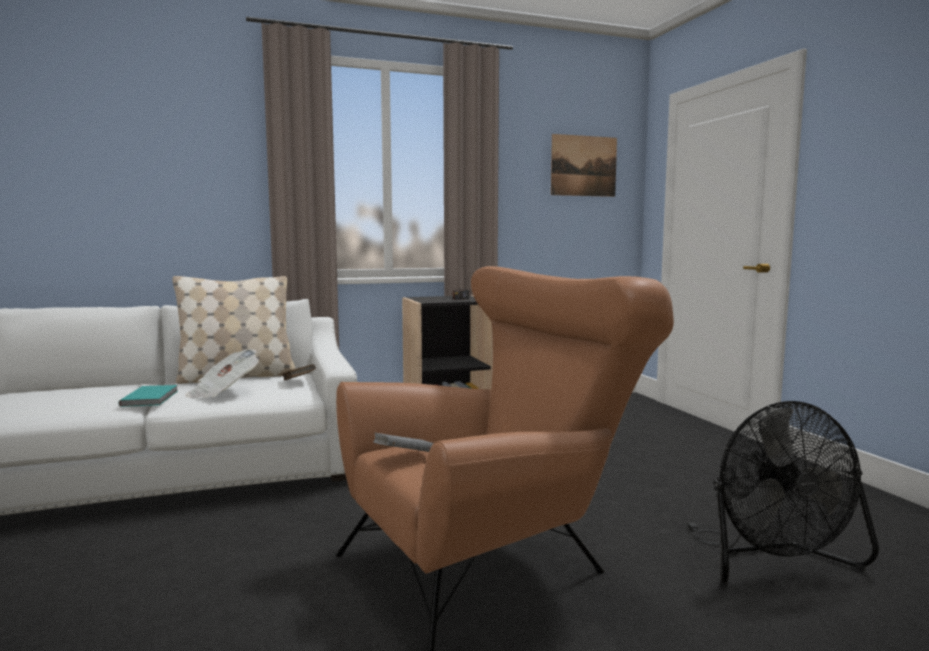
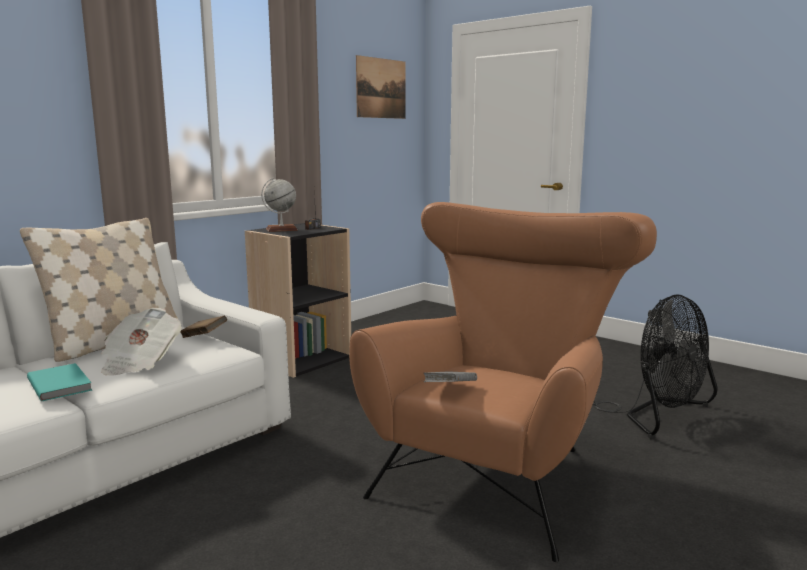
camera: 30 degrees left, 5 degrees up
none -> globe [261,178,298,232]

